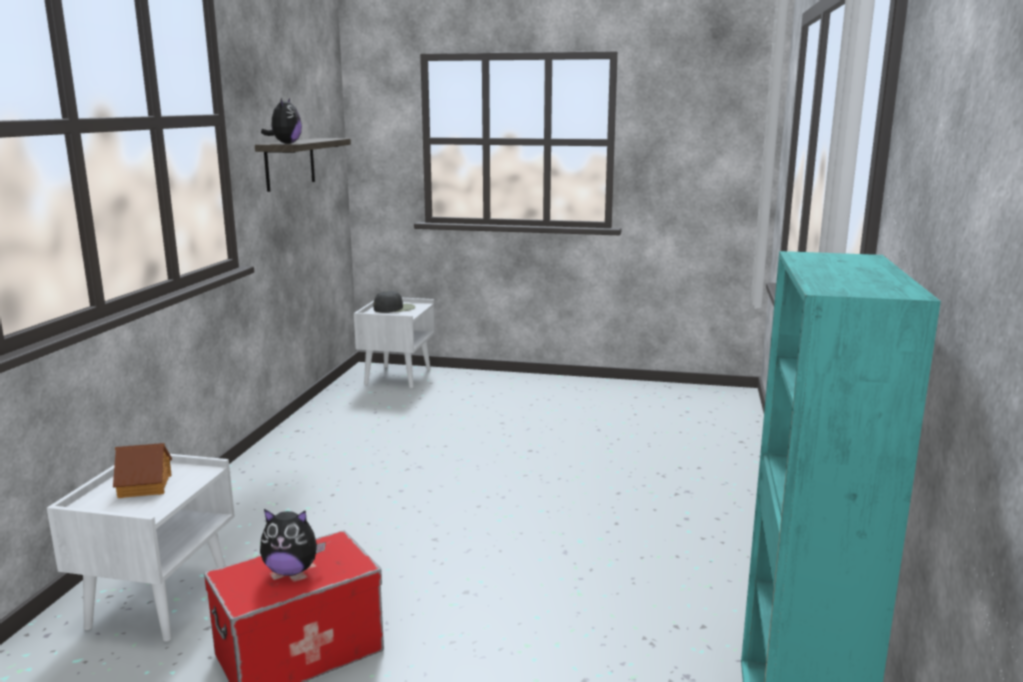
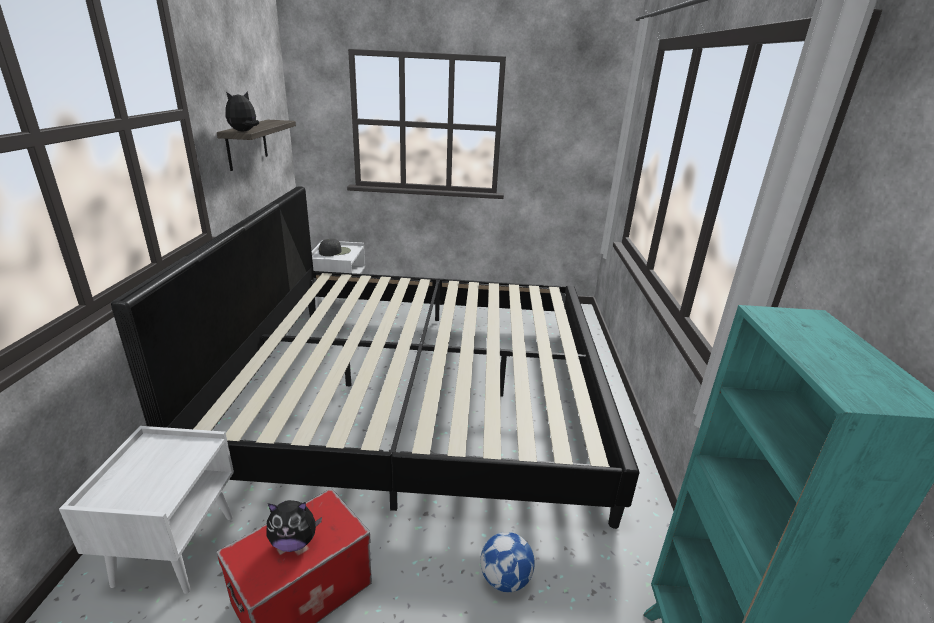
camera: 10 degrees left, 10 degrees up
toy house [113,443,172,498] -> none
plush toy [261,98,302,144] -> plush toy turned 135 degrees counterclockwise [225,92,259,132]
none -> bed [111,186,640,529]
none -> football [480,532,535,592]

